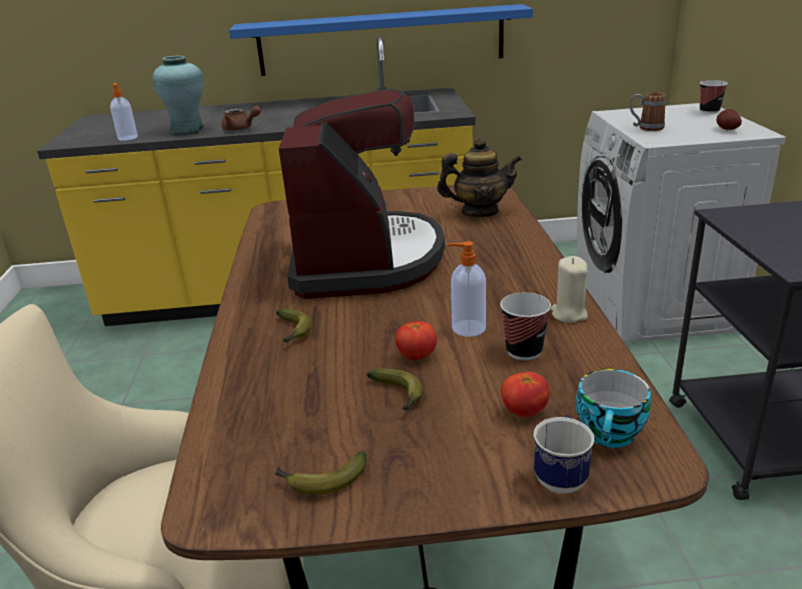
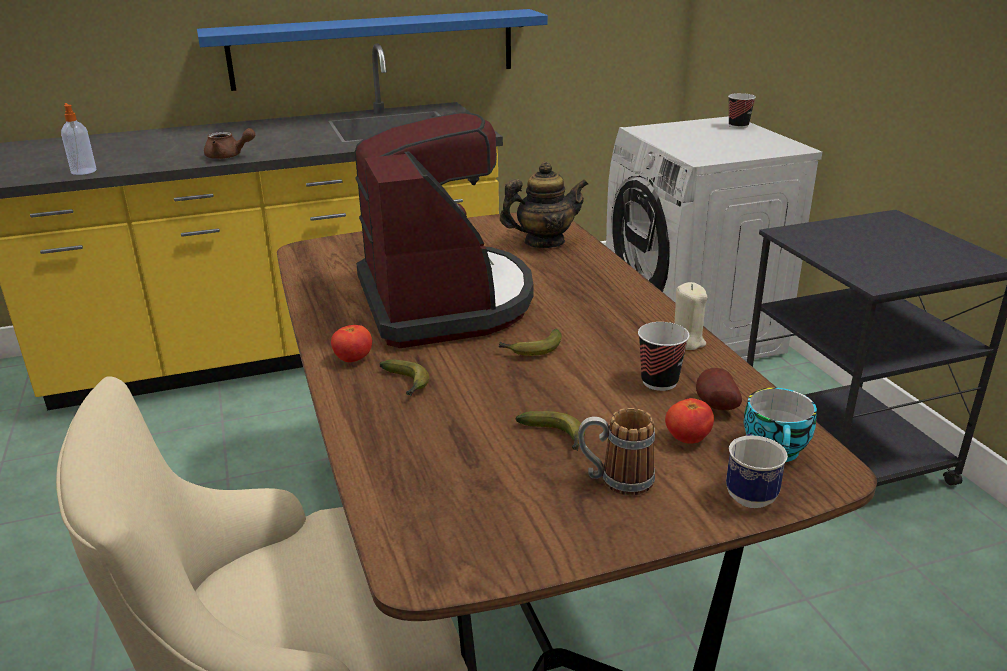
camera: 15 degrees left, 0 degrees up
turquoise vase [152,55,204,135] -> none
banana [275,451,367,495] -> banana moved to [499,329,562,356]
tomato [395,321,437,360] -> tomato moved to [331,325,372,362]
soap dispenser [447,241,486,337] -> none
mug [630,92,666,131] -> mug moved to [578,408,655,496]
potato [716,109,742,130] -> potato moved to [696,368,742,410]

